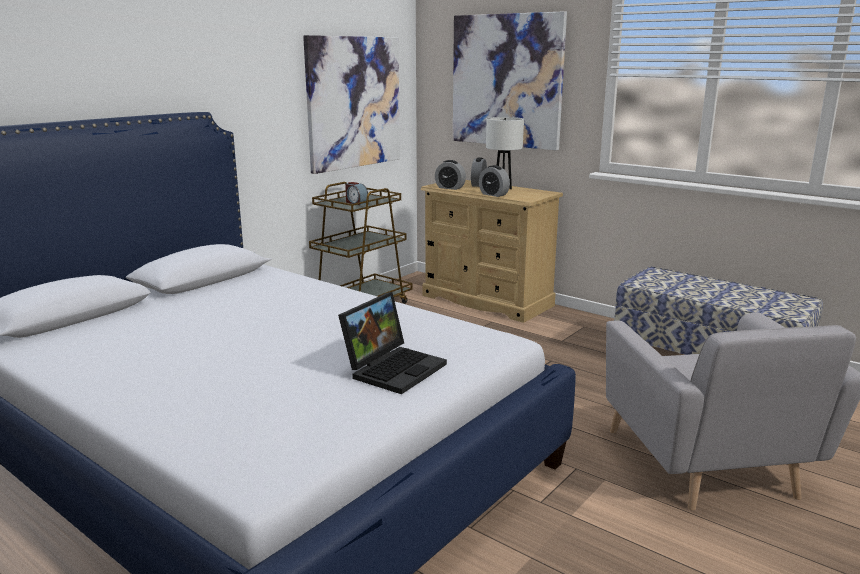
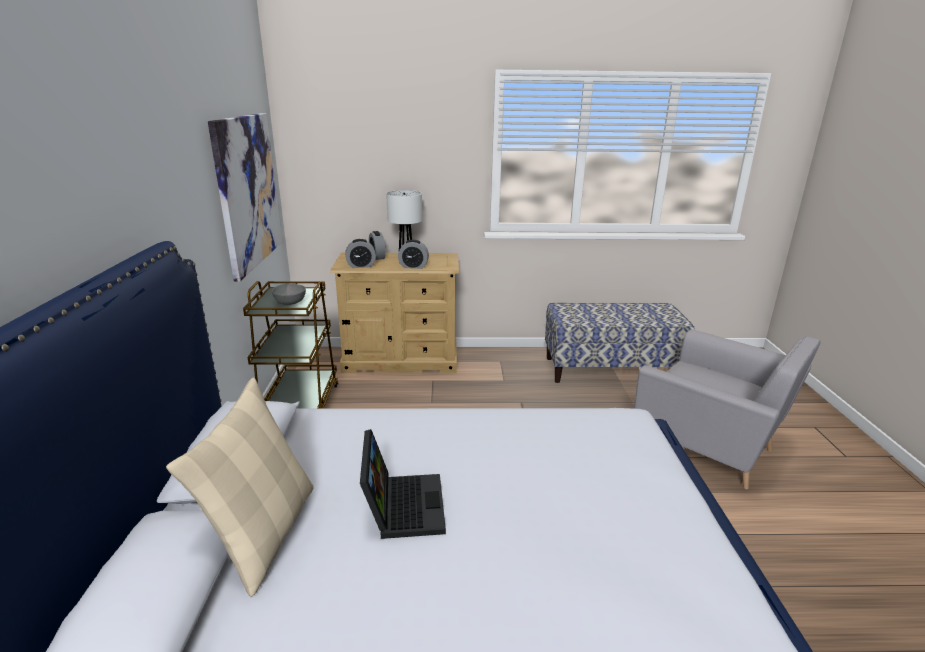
camera: 40 degrees left, 5 degrees up
laptop [338,292,447,394] -> laptop moved to [360,429,446,539]
alarm clock [345,182,368,205] -> grey bowl [272,283,306,305]
picture [453,11,567,150] -> none
none -> beige pillow [166,378,314,597]

